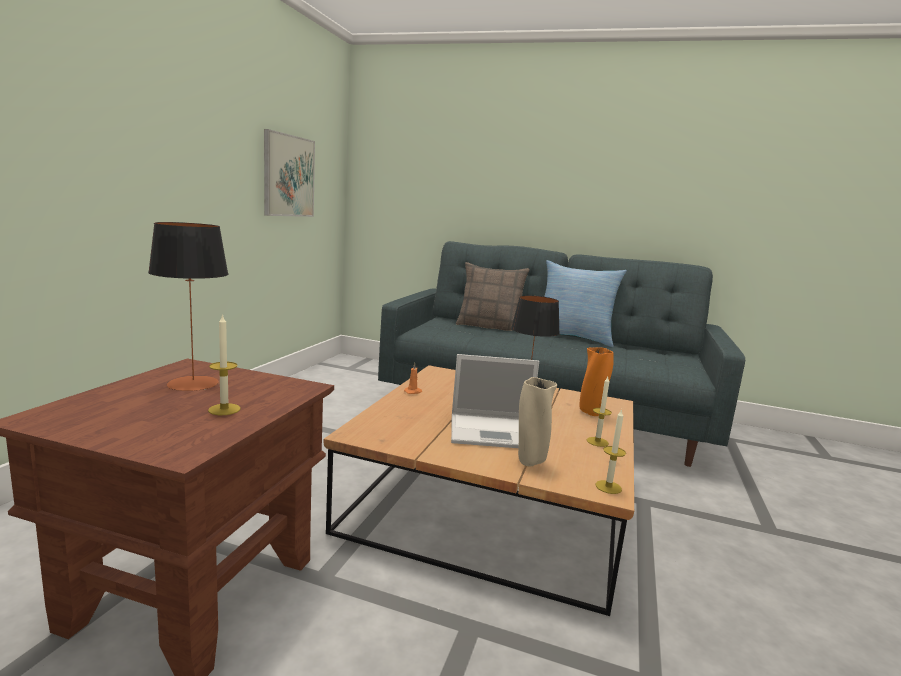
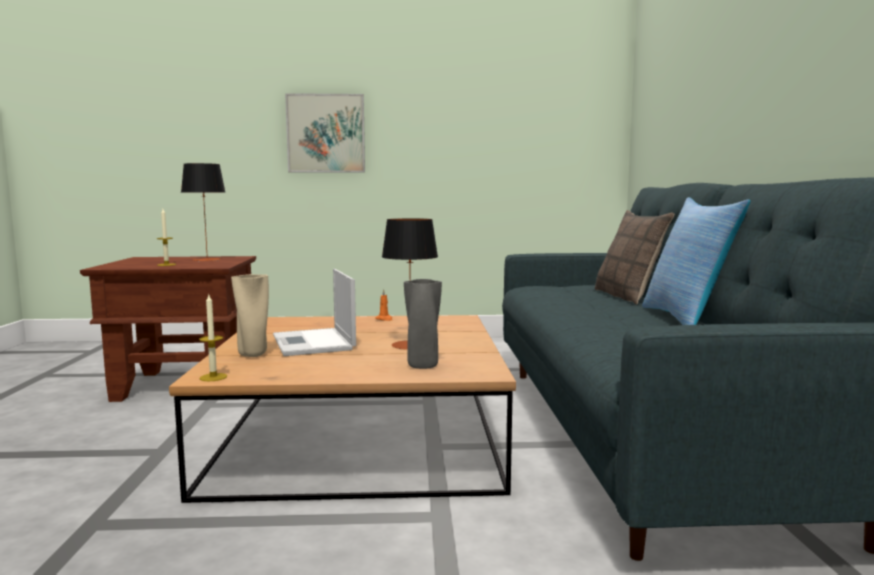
camera: 70 degrees right, 5 degrees down
picture [264,129,315,217] -> picture moved to [285,93,365,173]
orange vase [579,347,614,416] -> grey vase [404,279,442,369]
candle [587,377,612,447] -> none

